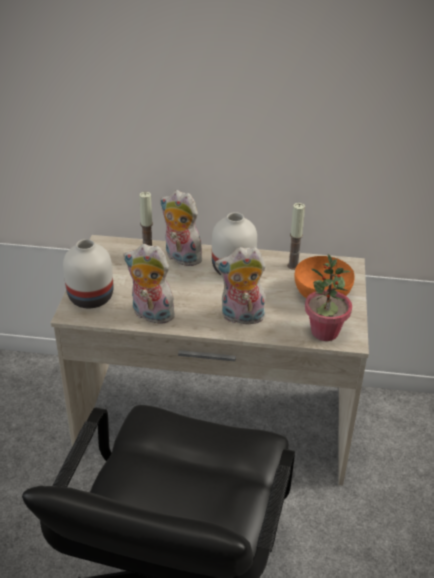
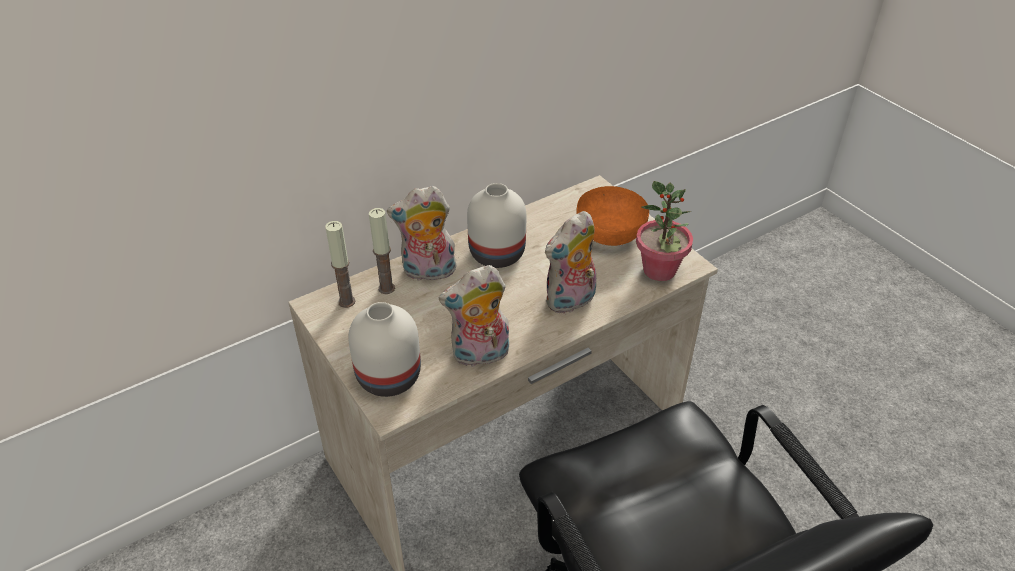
camera: 40 degrees left, 5 degrees up
candle [287,203,305,270] -> candle moved to [325,221,355,308]

